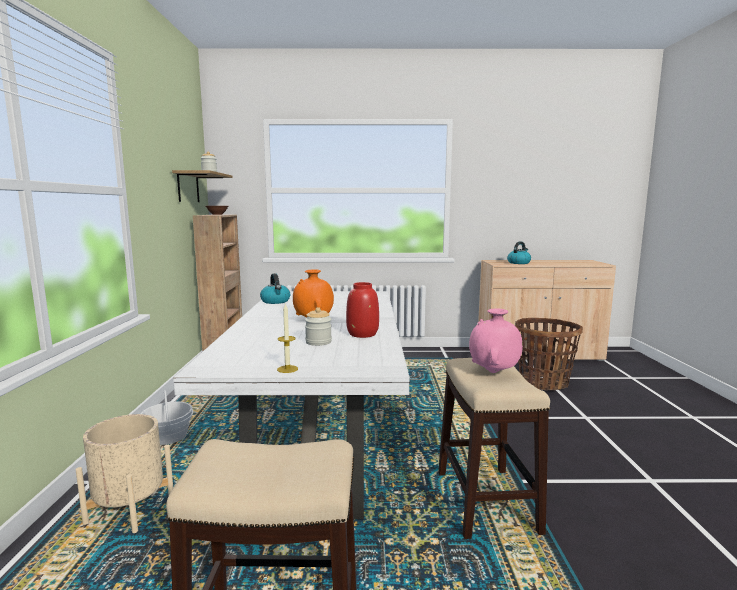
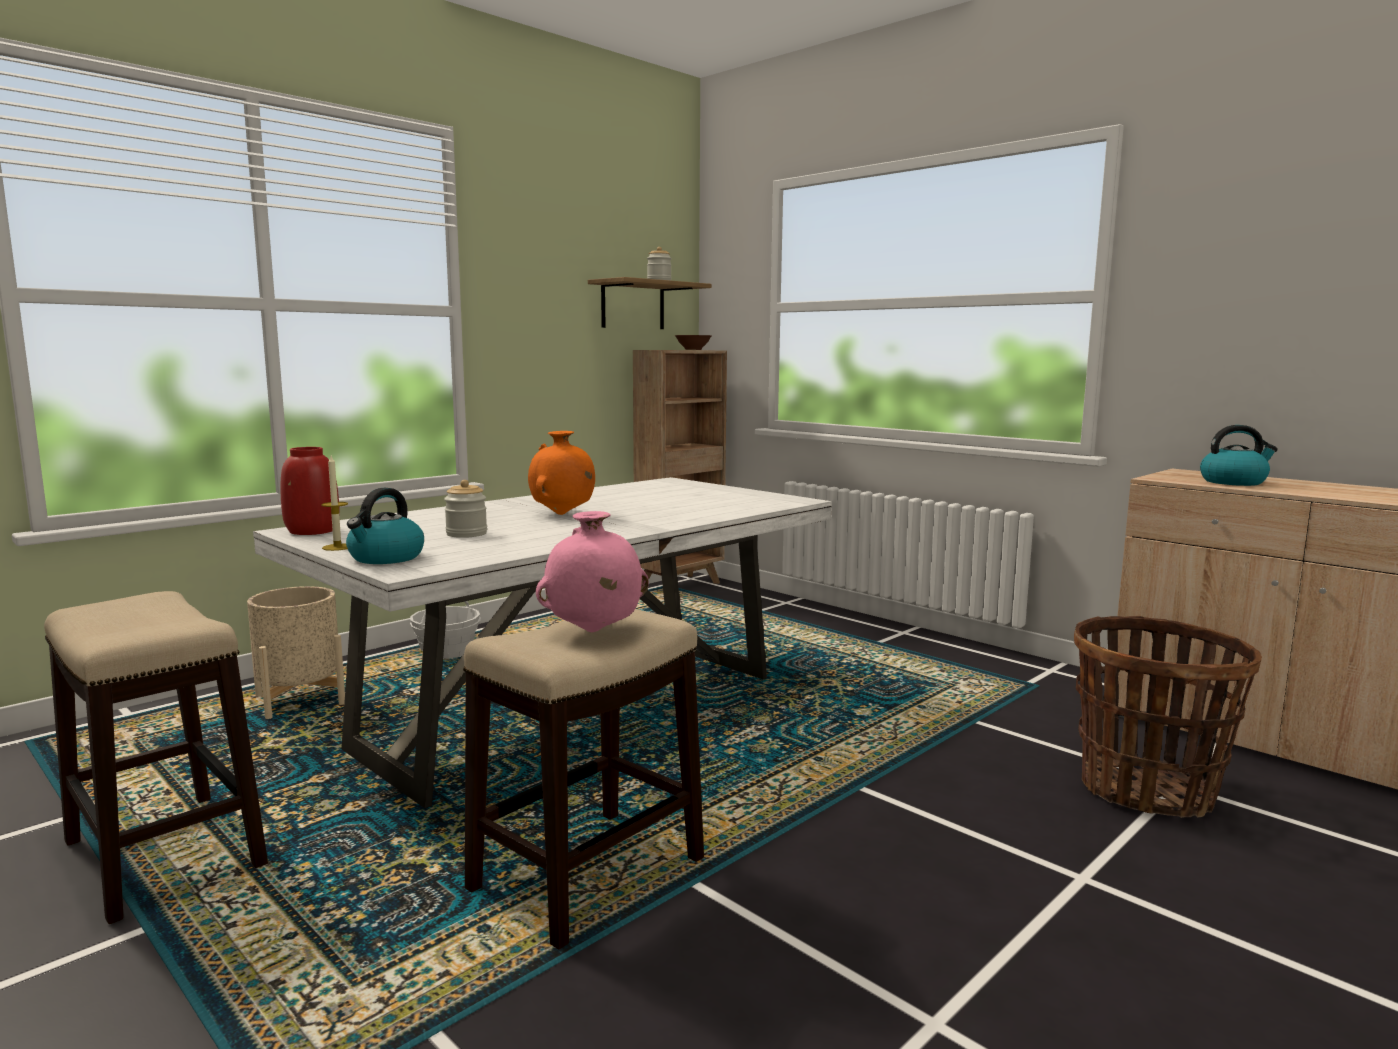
camera: 45 degrees right, 0 degrees up
kettle [260,273,290,304] -> kettle moved to [346,488,424,564]
red vase [346,282,379,338] -> red vase moved to [281,447,340,535]

